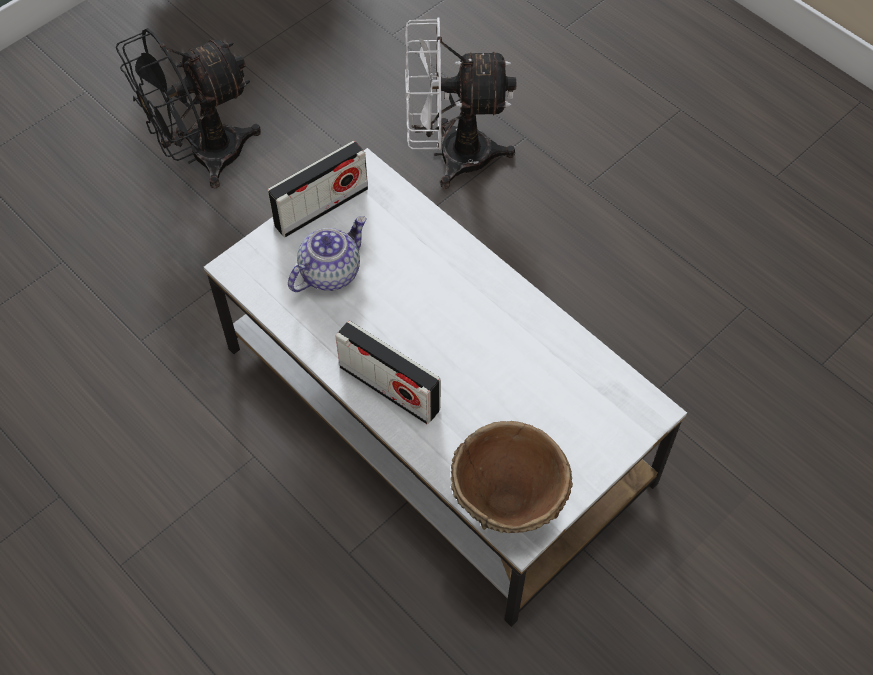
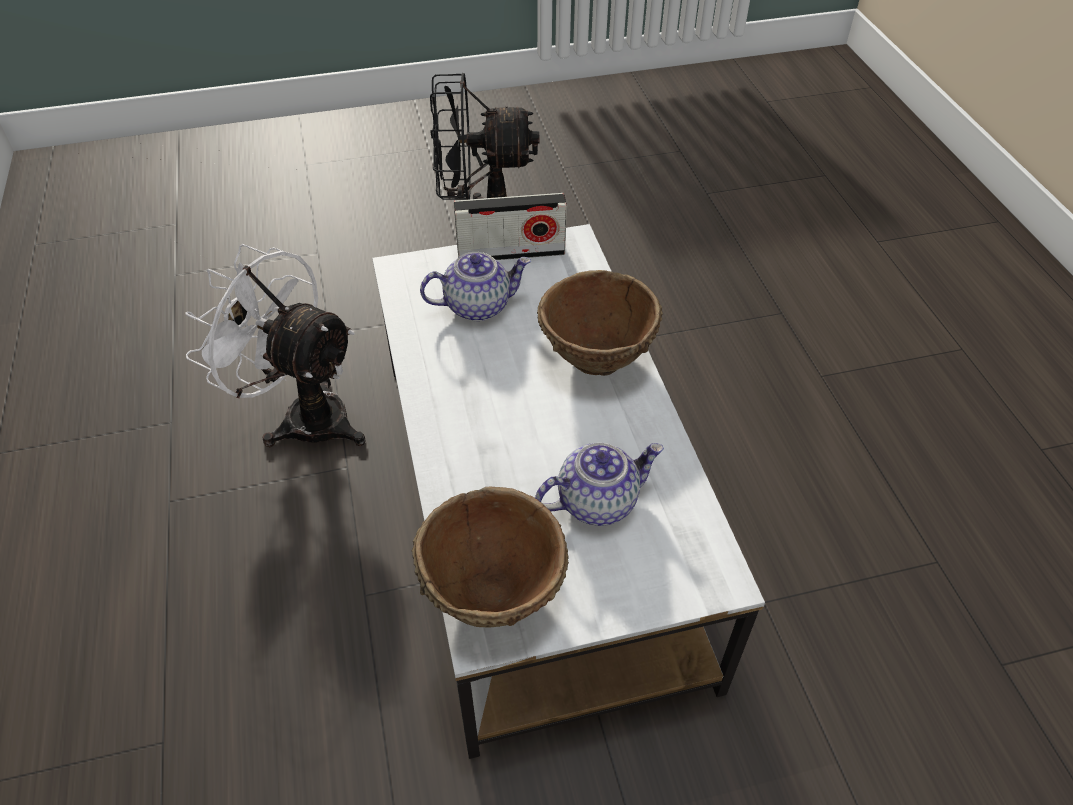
camera: 30 degrees right, 10 degrees down
radio [335,321,441,424] -> none
white fan [405,18,516,189] -> white fan moved to [185,244,366,447]
none -> teapot [535,443,664,526]
none -> brown bowl [537,270,663,376]

